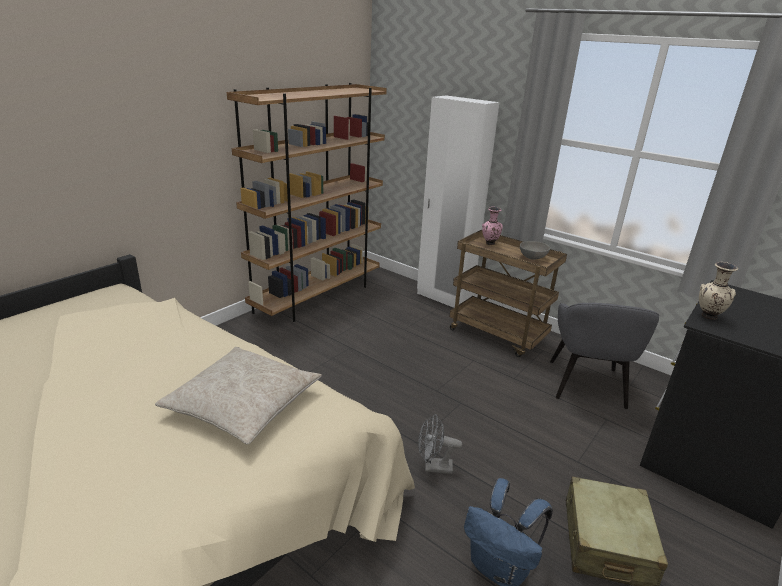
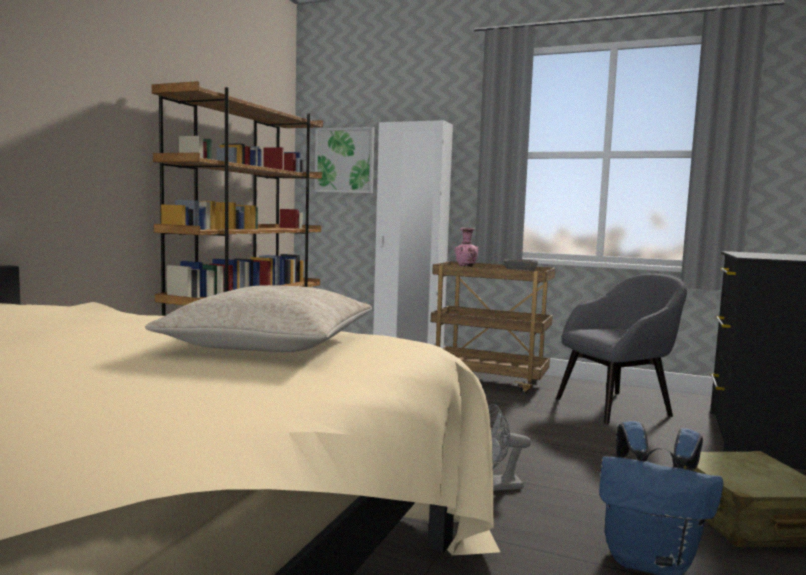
camera: 15 degrees left, 20 degrees down
grey armchair [550,303,659,409] -> grey armchair turned 105 degrees counterclockwise [556,273,687,424]
beige vase [699,262,738,320] -> none
none -> picture [315,127,375,193]

